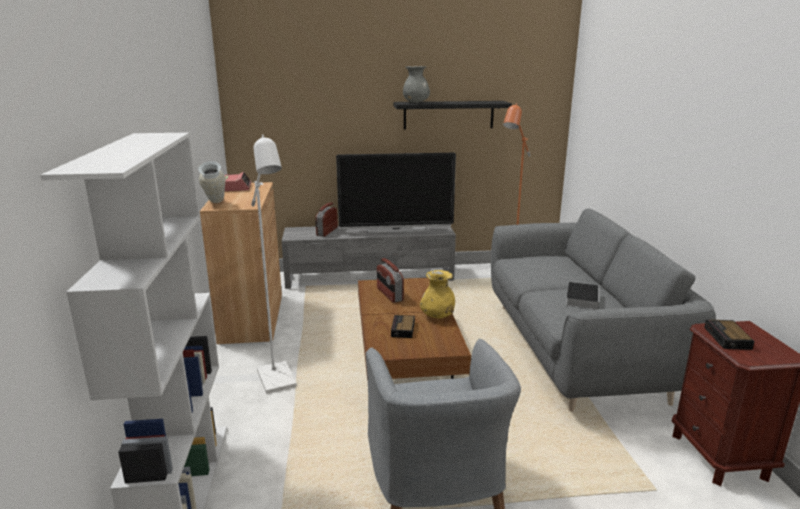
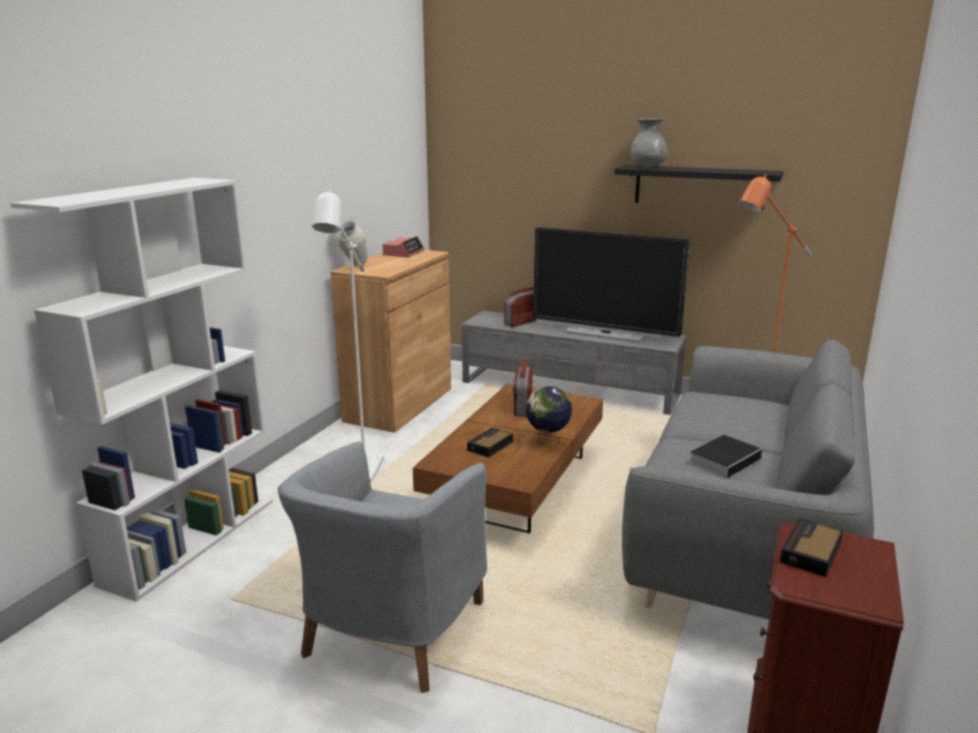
camera: 30 degrees right, 0 degrees up
yellow vase [420,270,455,318] -> globe [526,386,572,447]

